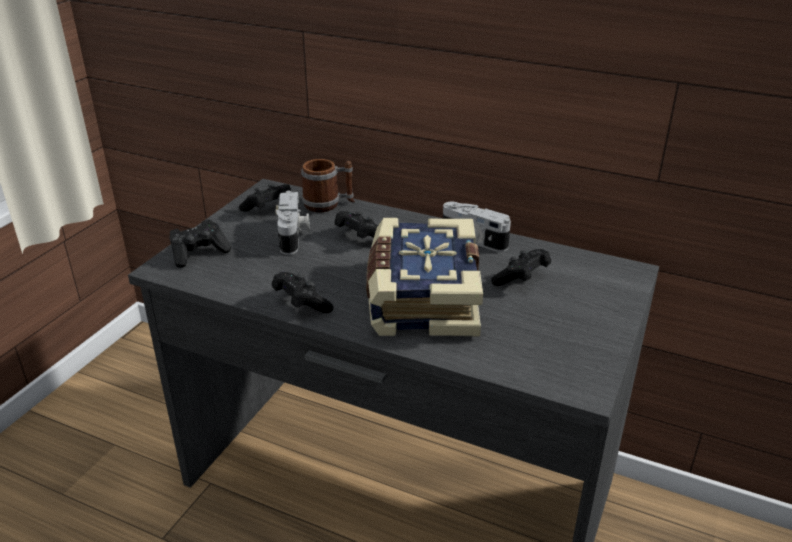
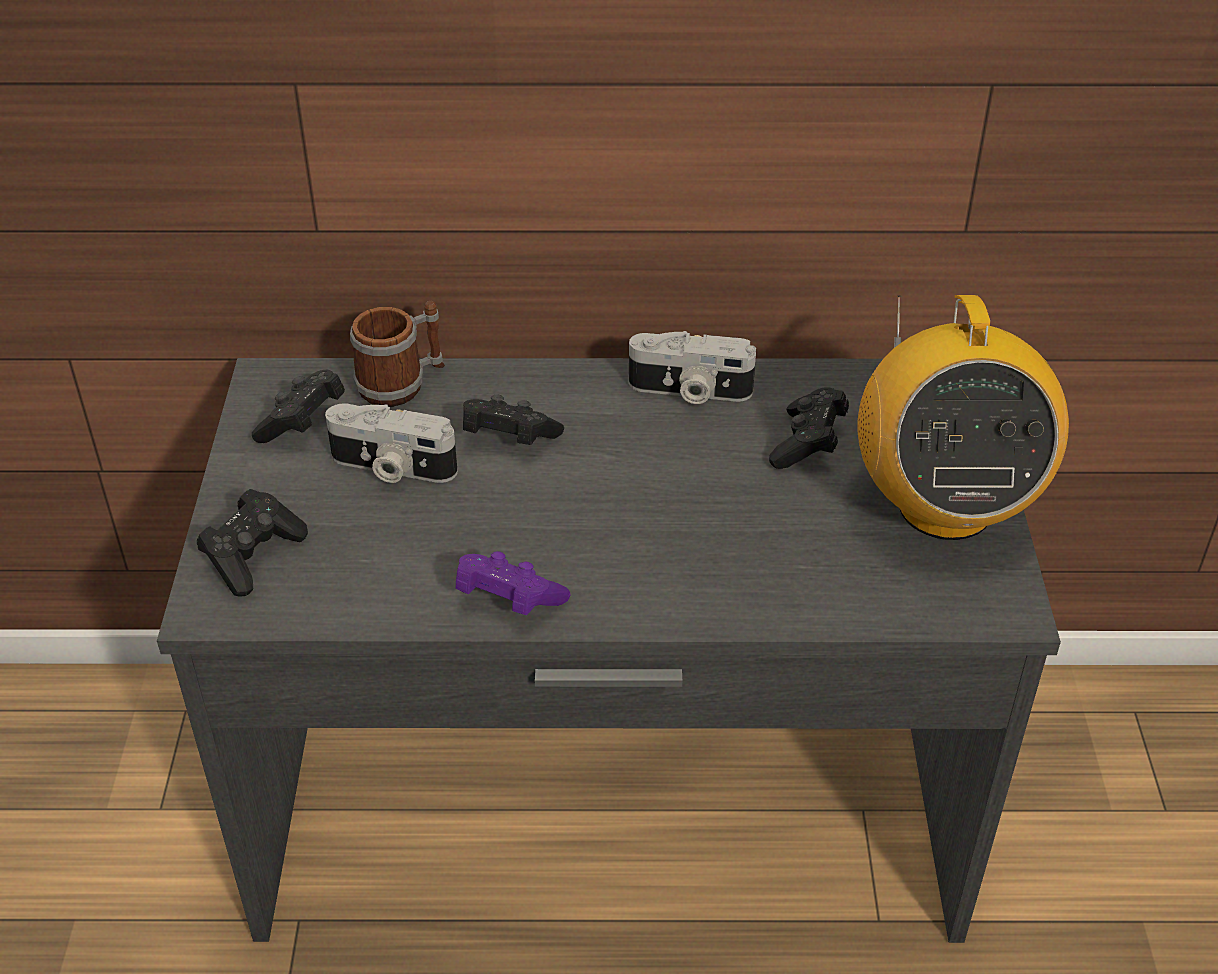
camera: 25 degrees left, 10 degrees up
black game controller [272,272,334,313] -> purple game controller [456,551,571,615]
camera [275,191,310,255] -> camera turned 135 degrees clockwise [325,403,458,483]
book [366,218,483,337] -> none
none -> radio [858,295,1069,540]

